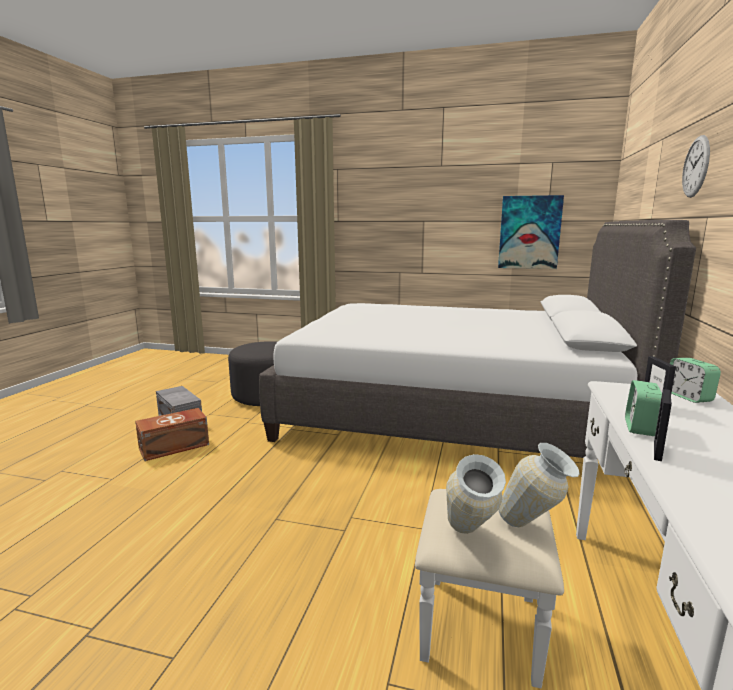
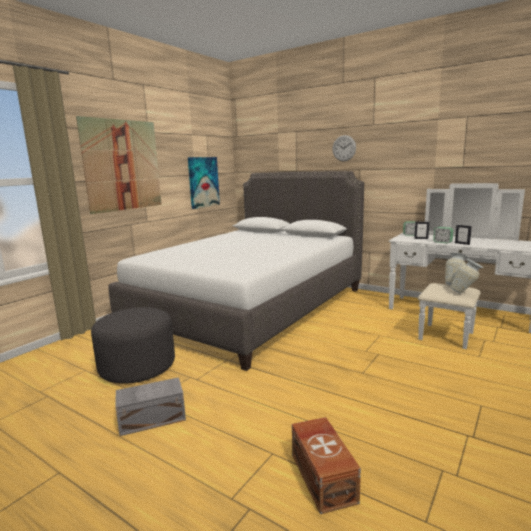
camera: 70 degrees left, 0 degrees up
brown storage box [135,408,209,461] -> brown storage box moved to [292,417,361,514]
none -> picture [76,116,162,214]

